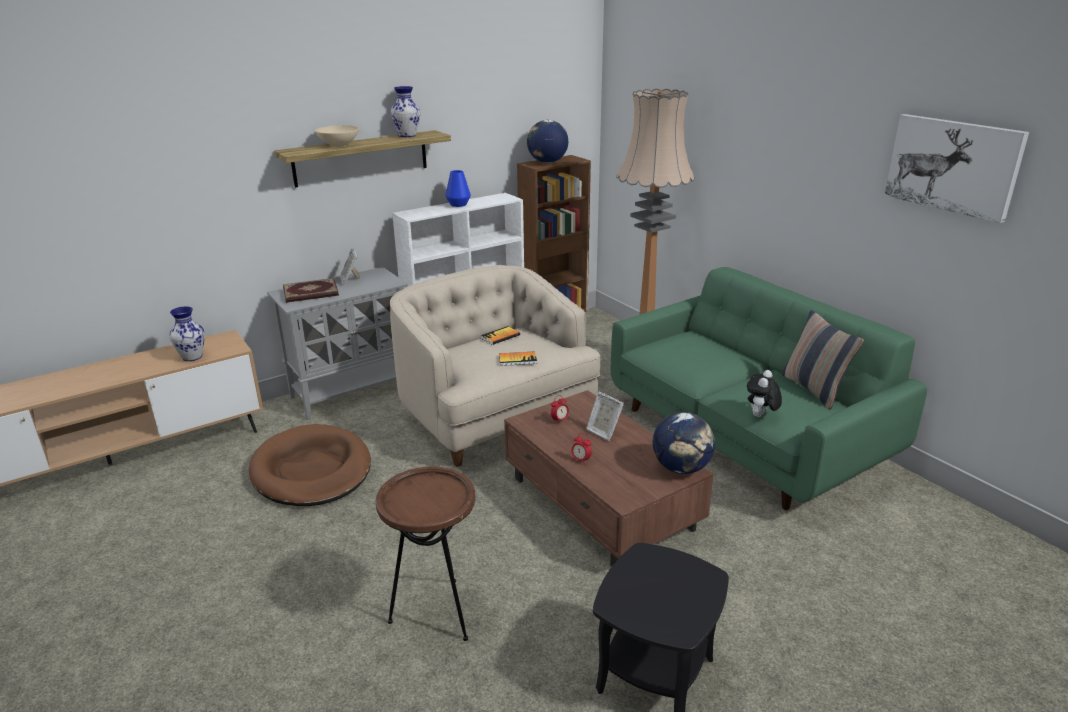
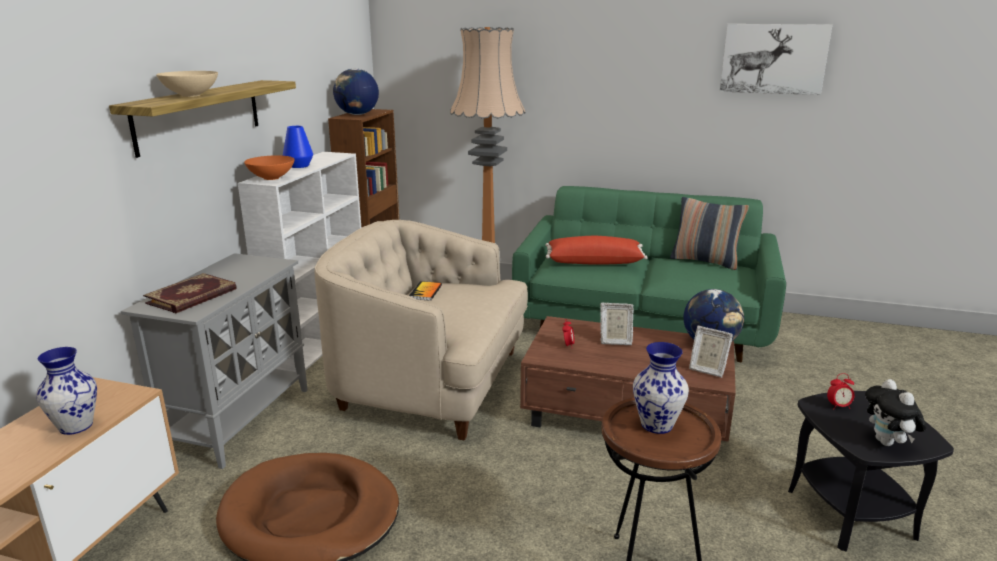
camera: 40 degrees left, 5 degrees down
picture frame [340,248,360,286] -> picture frame moved to [689,326,733,378]
vase [391,86,420,137] -> vase moved to [633,342,689,434]
book [499,351,537,366] -> none
alarm clock [571,433,592,465] -> alarm clock moved to [827,373,855,410]
plush toy [747,370,782,417] -> plush toy moved to [865,379,927,446]
none -> orange bowl [244,155,295,180]
none -> red pillow [545,236,648,265]

